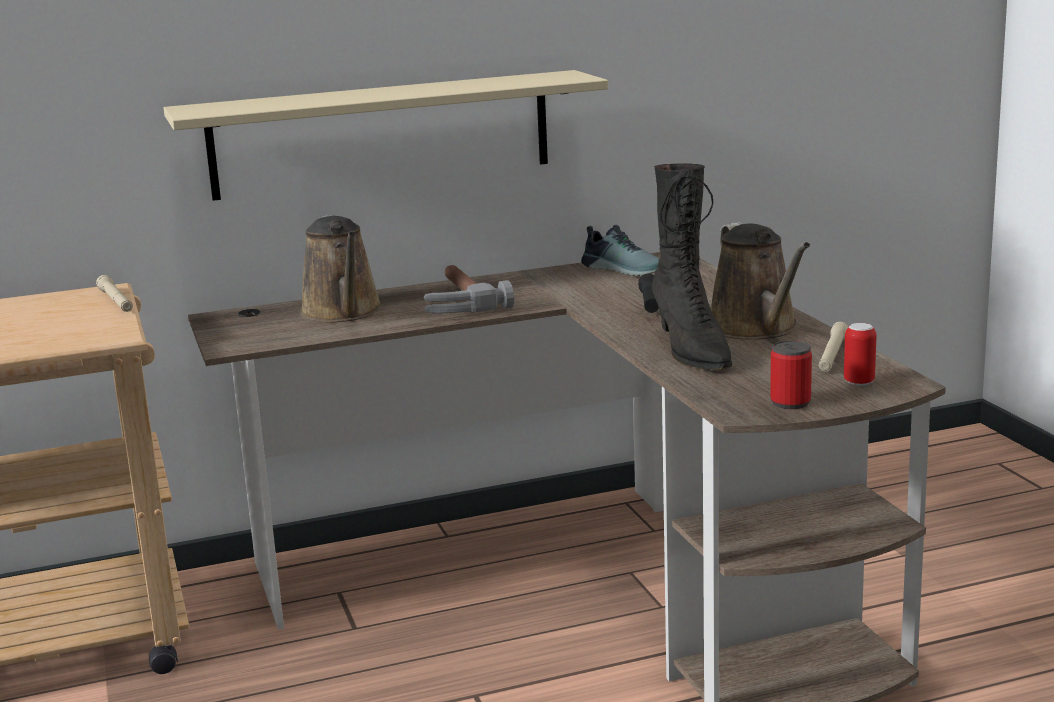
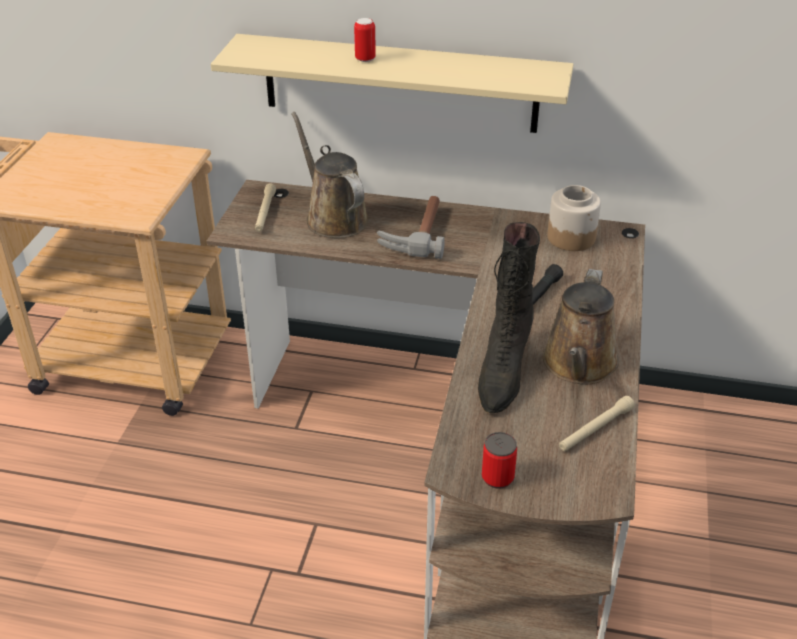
camera: 30 degrees right, 20 degrees up
beige flashlight [96,275,133,312] -> beige flashlight moved to [255,184,276,232]
brown watering can [300,215,382,322] -> brown watering can turned 135 degrees clockwise [291,112,368,238]
shoe [581,225,660,276] -> jar [548,185,601,251]
can [844,323,877,386] -> can moved to [354,18,376,62]

